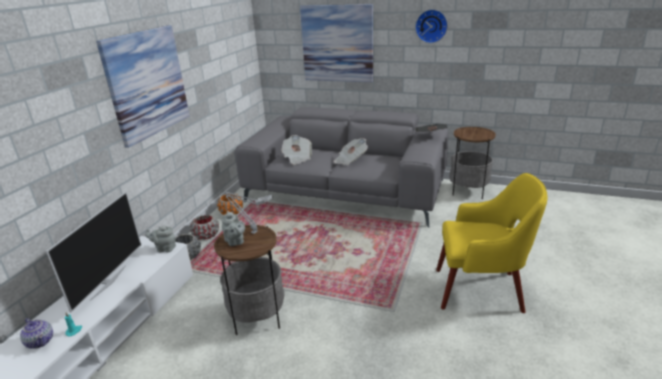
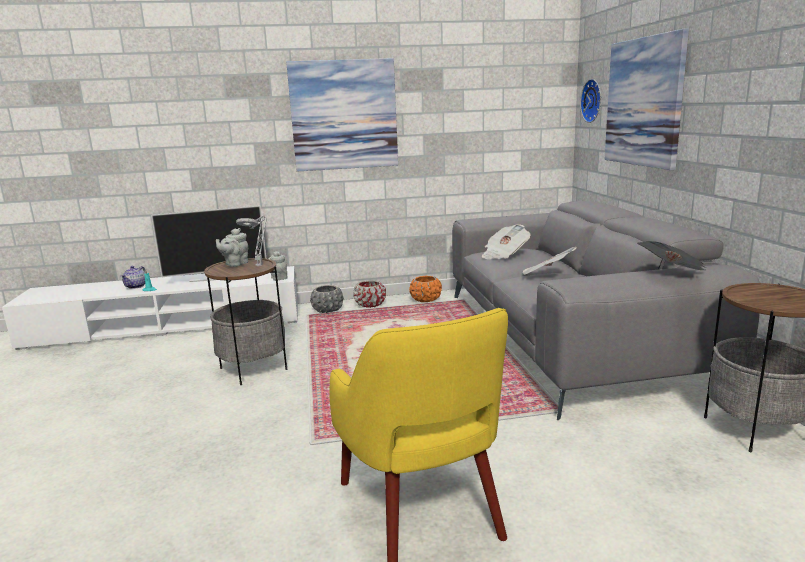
camera: 60 degrees right, 10 degrees down
wall clock [415,9,448,43] -> wall clock moved to [580,79,601,123]

